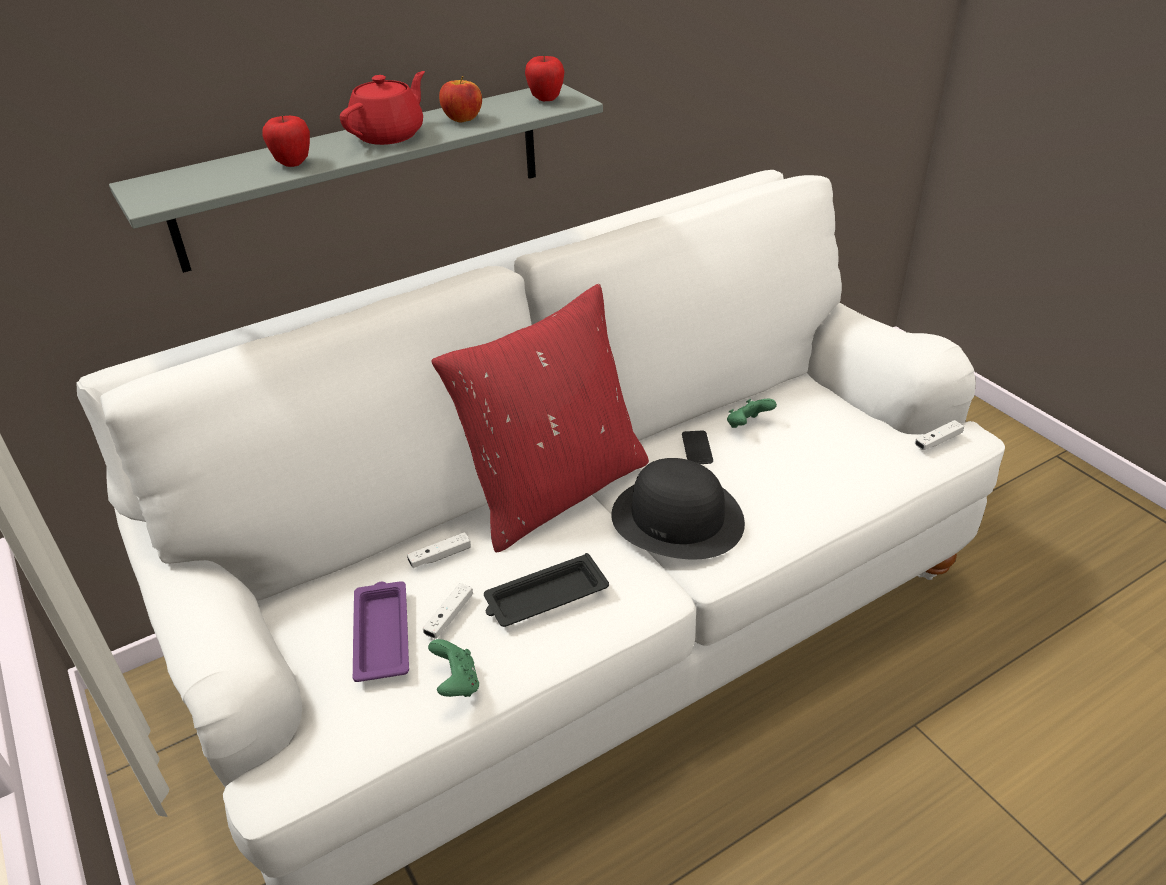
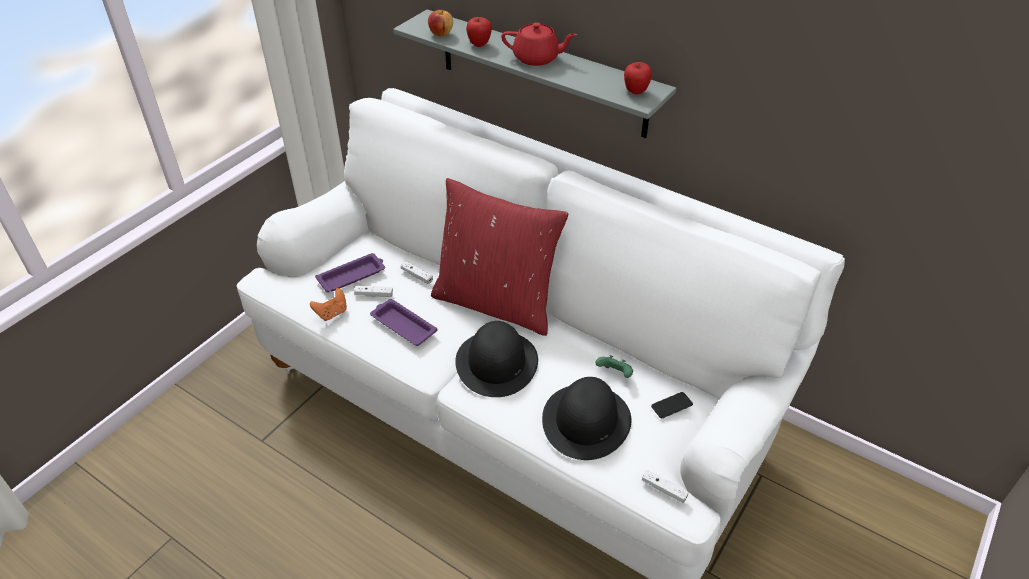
camera: 65 degrees right, 5 degrees up
green game controller [428,639,479,697] -> orange game controller [310,288,347,321]
apple [439,76,482,123] -> apple moved to [428,10,453,37]
black tray [484,553,609,627] -> purple tray [370,299,438,346]
phone [682,430,713,464] -> phone moved to [651,392,693,418]
none -> black hat [542,377,631,460]

